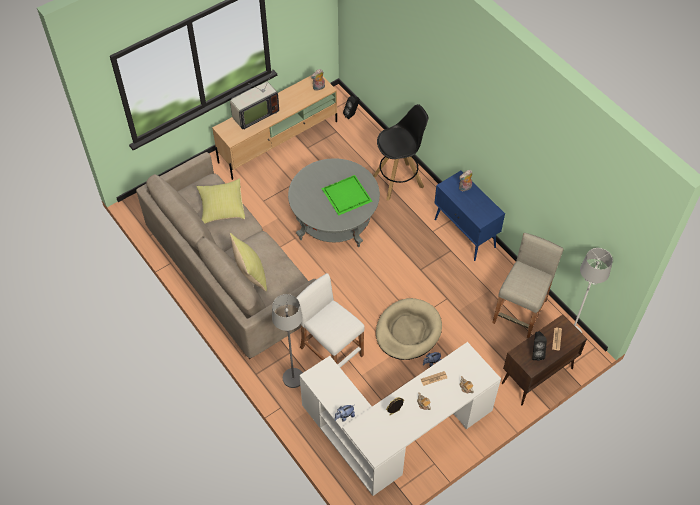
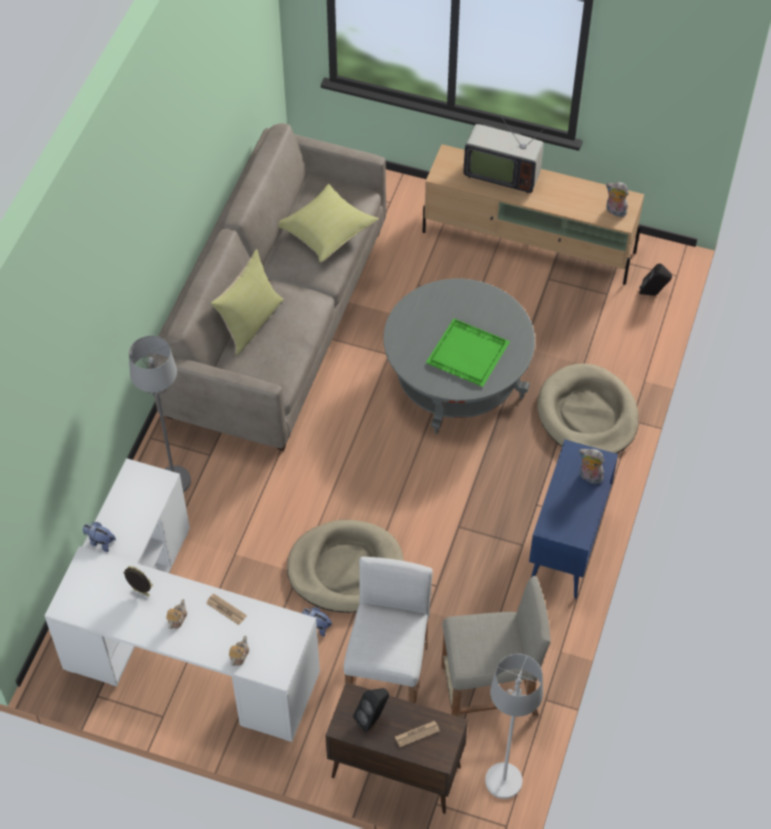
camera: 55 degrees right, 0 degrees up
white stool [296,273,365,368] -> white stool moved to [344,556,433,703]
black stool [373,104,429,201] -> beige dog bed [537,364,639,454]

